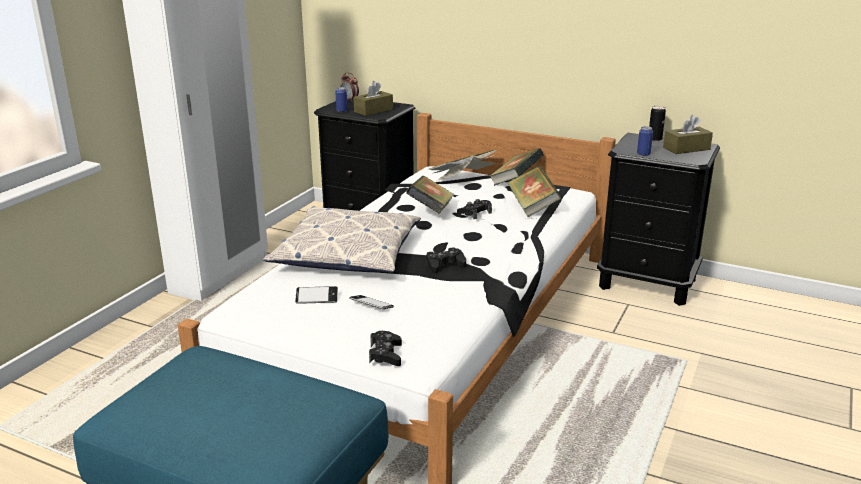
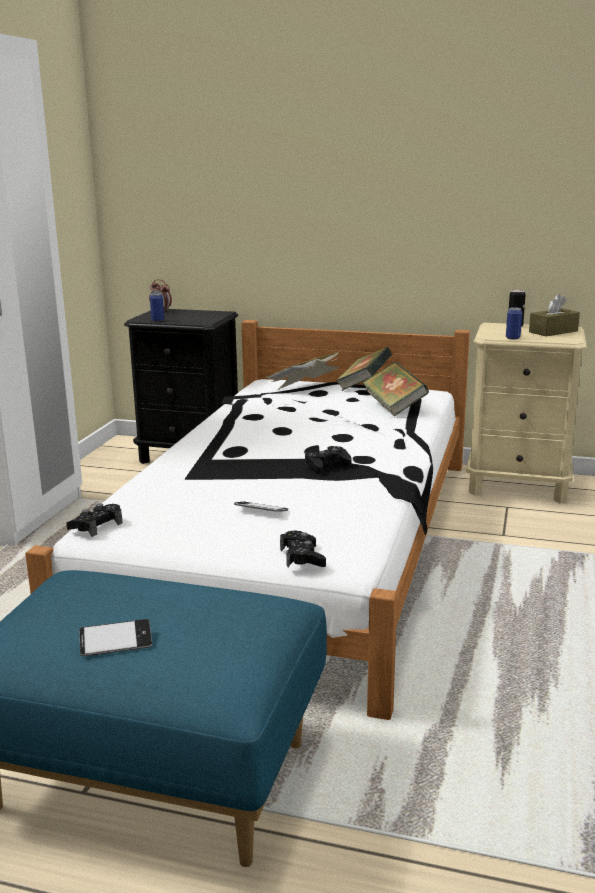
camera: 10 degrees left, 5 degrees down
pillow [263,206,421,273] -> none
phone [295,286,338,304] -> phone moved to [79,619,152,656]
brown tissue box [353,81,393,116] -> none
book [406,176,454,213] -> none
black game controller [457,199,492,219] -> black game controller moved to [66,503,123,537]
black nightstand [597,133,720,306] -> beige nightstand [466,323,587,504]

